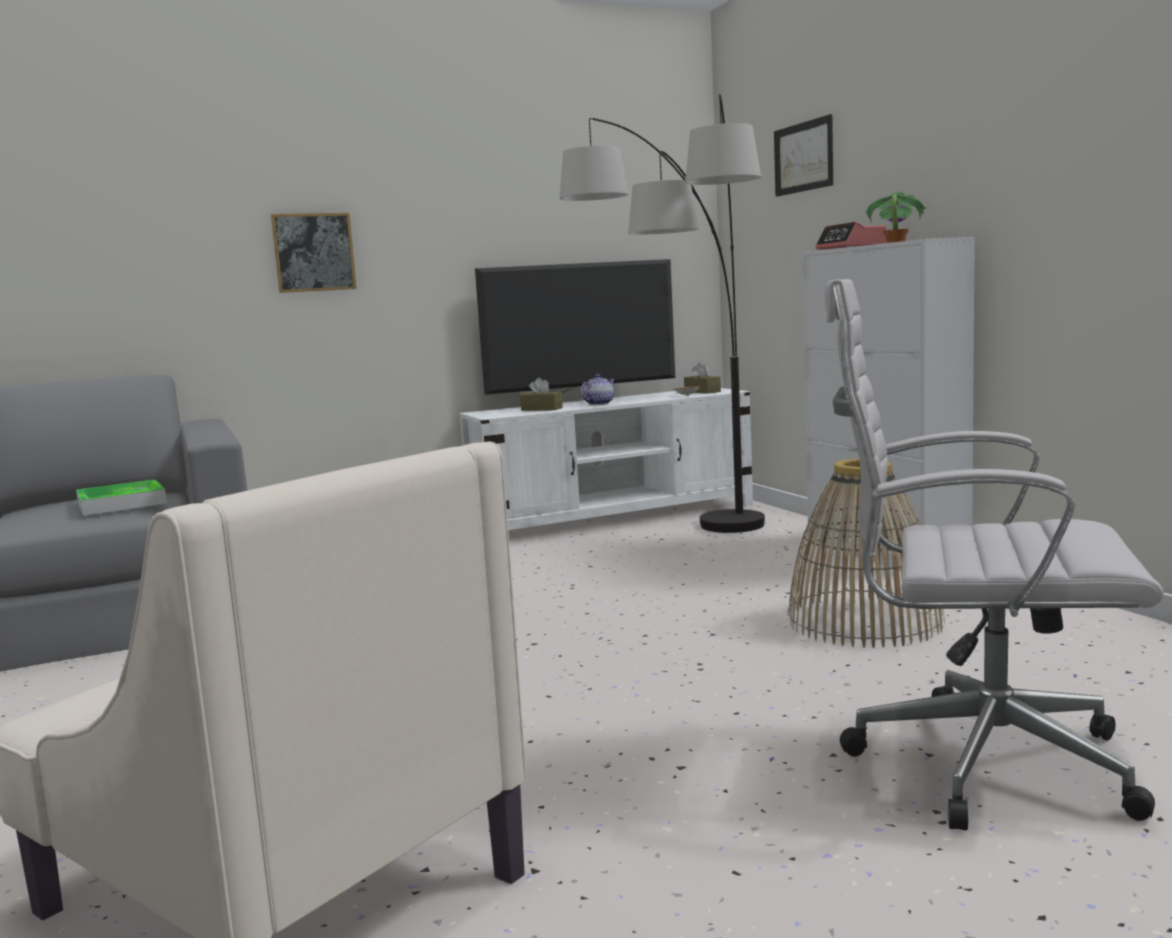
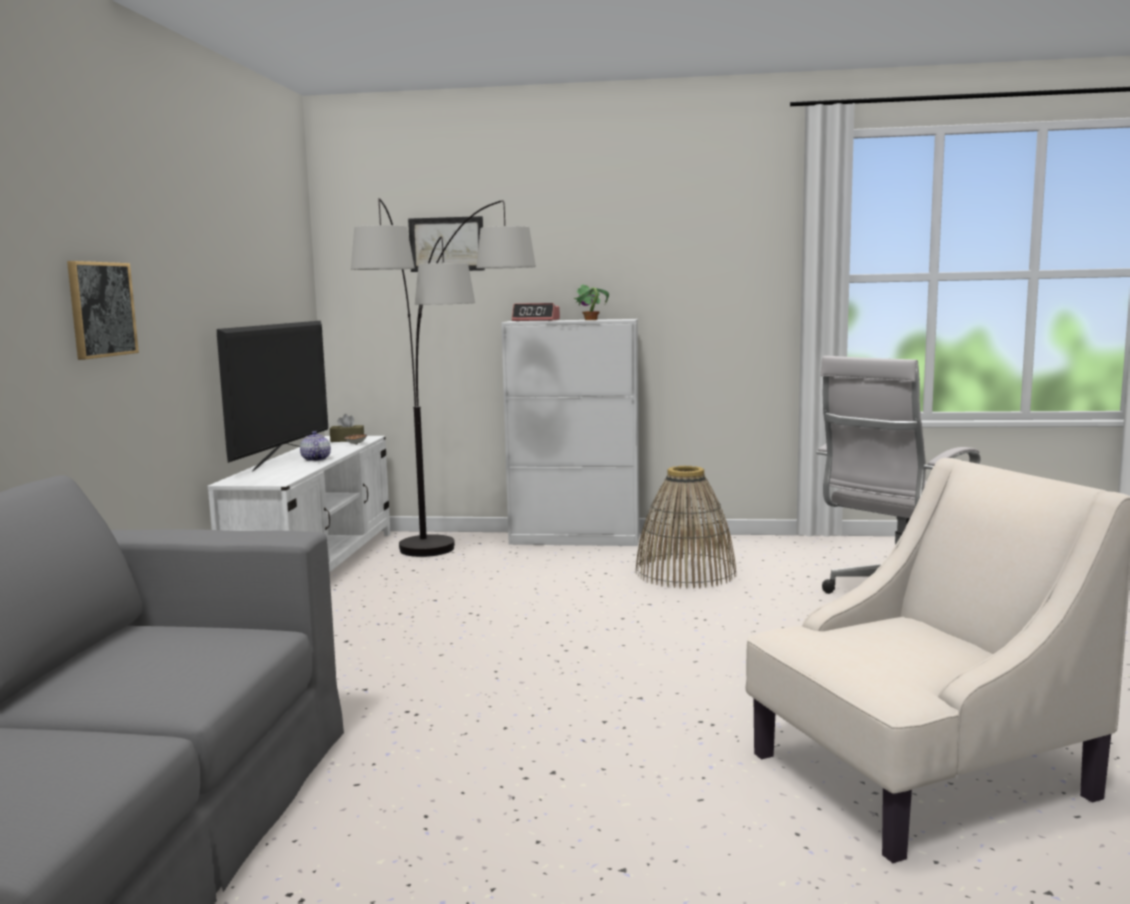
camera: 60 degrees left, 0 degrees up
tray [76,479,167,516] -> none
brown tissue box [520,377,563,411] -> none

